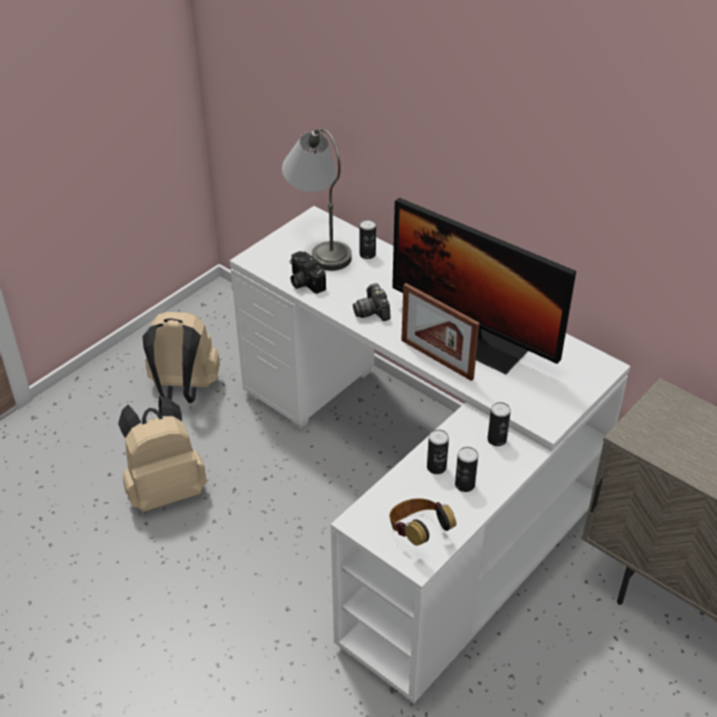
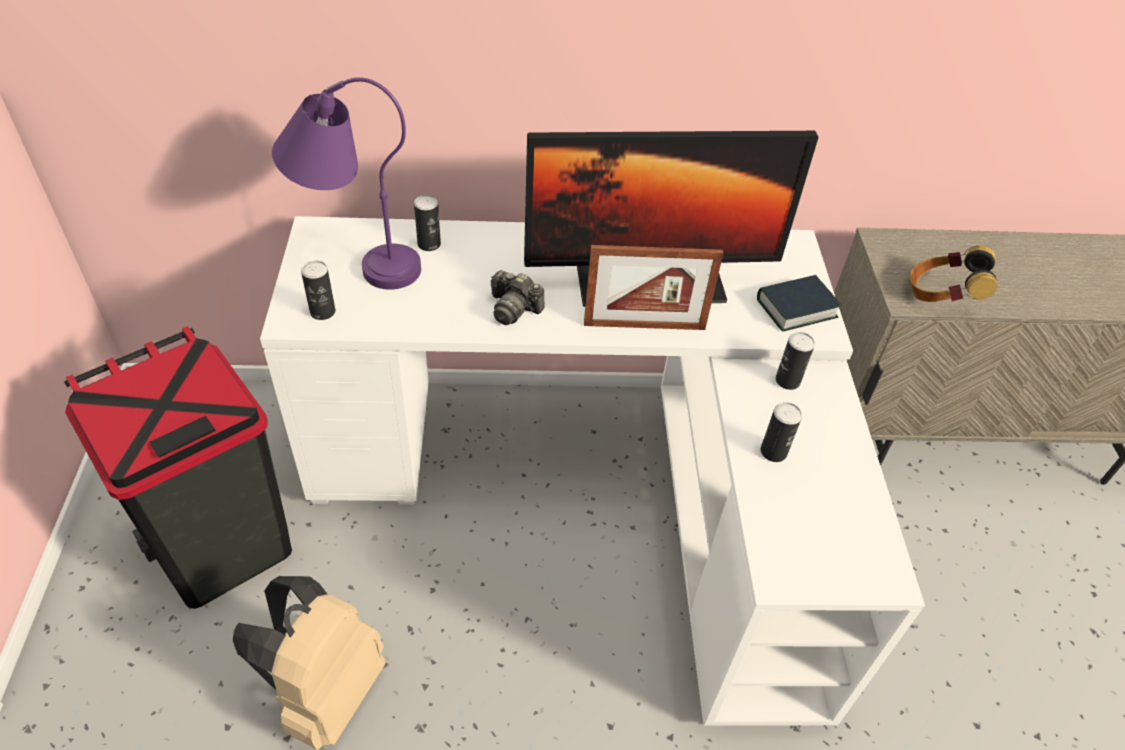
camera: 45 degrees left, 5 degrees up
beige backpack [142,312,220,403] -> black trash can [64,326,292,609]
grey table lamp [282,129,352,271] -> purple table lamp [272,77,421,290]
camera [290,251,326,294] -> none
headphones [389,498,456,546] -> headphones moved to [910,245,997,302]
can [455,447,478,492] -> can moved to [301,261,335,320]
none -> book [757,275,841,331]

